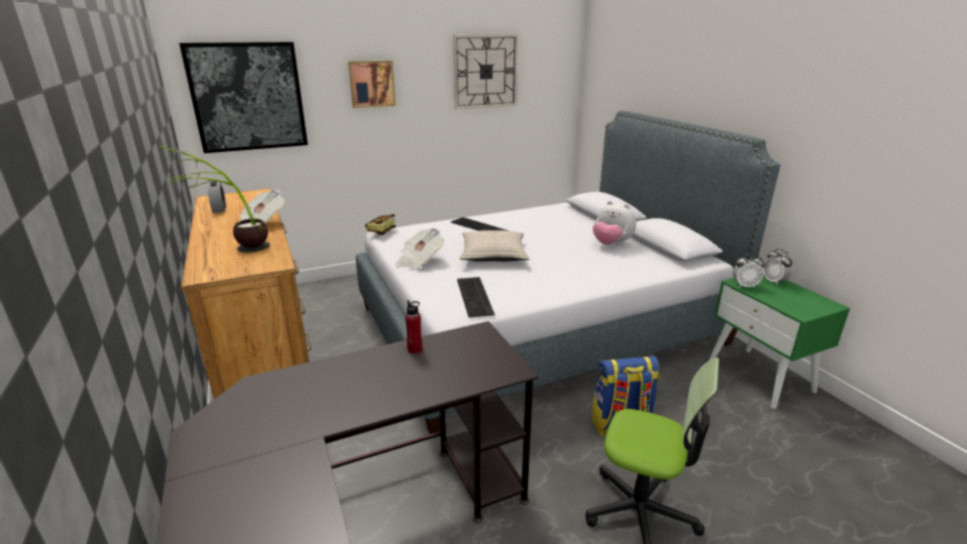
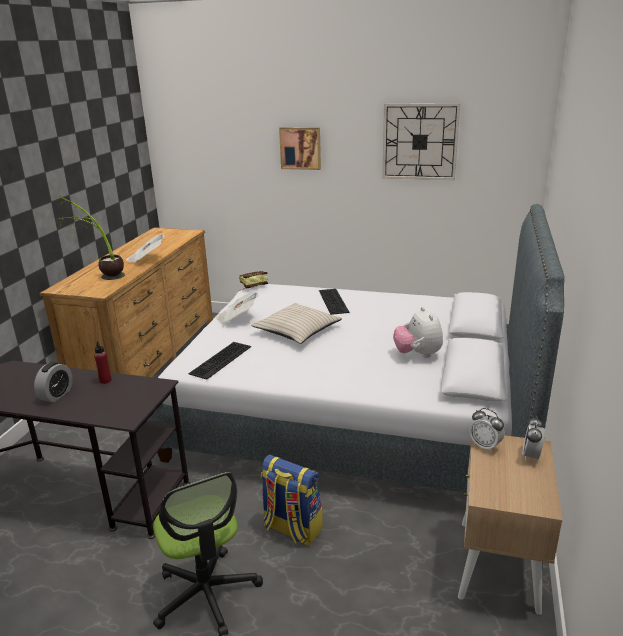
camera: 40 degrees right, 0 degrees up
picture [179,42,308,153] -> none
alarm clock [207,181,226,213] -> alarm clock moved to [34,362,73,402]
green nightstand [708,273,850,409] -> beige nightstand [458,435,562,615]

